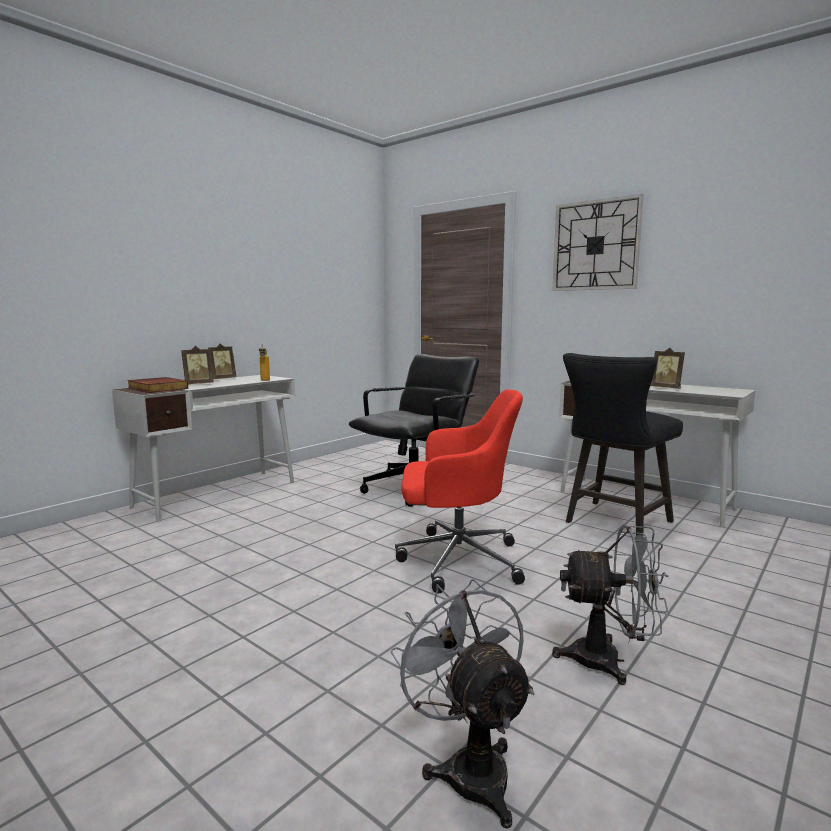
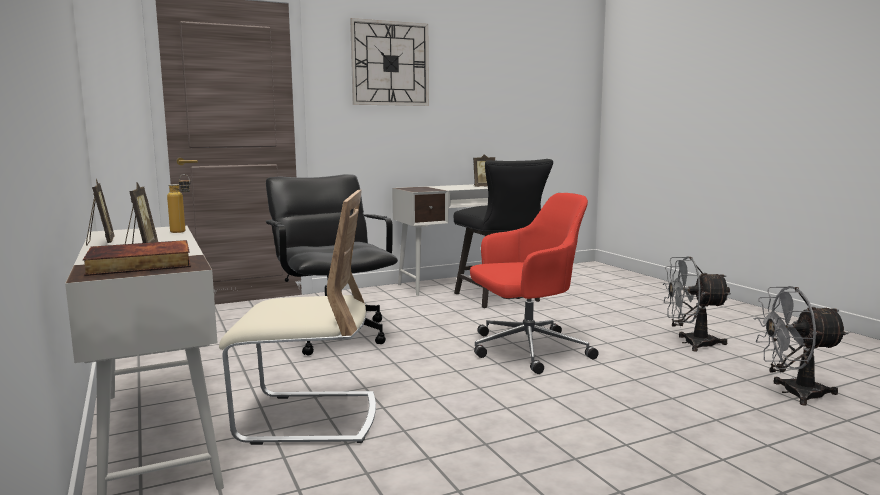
camera: 65 degrees left, 0 degrees up
red office chair [395,389,525,593] -> red office chair turned 45 degrees clockwise [470,193,599,374]
grey fan [552,525,668,685] -> grey fan turned 120 degrees counterclockwise [663,256,731,351]
none -> beige chair [219,190,376,445]

